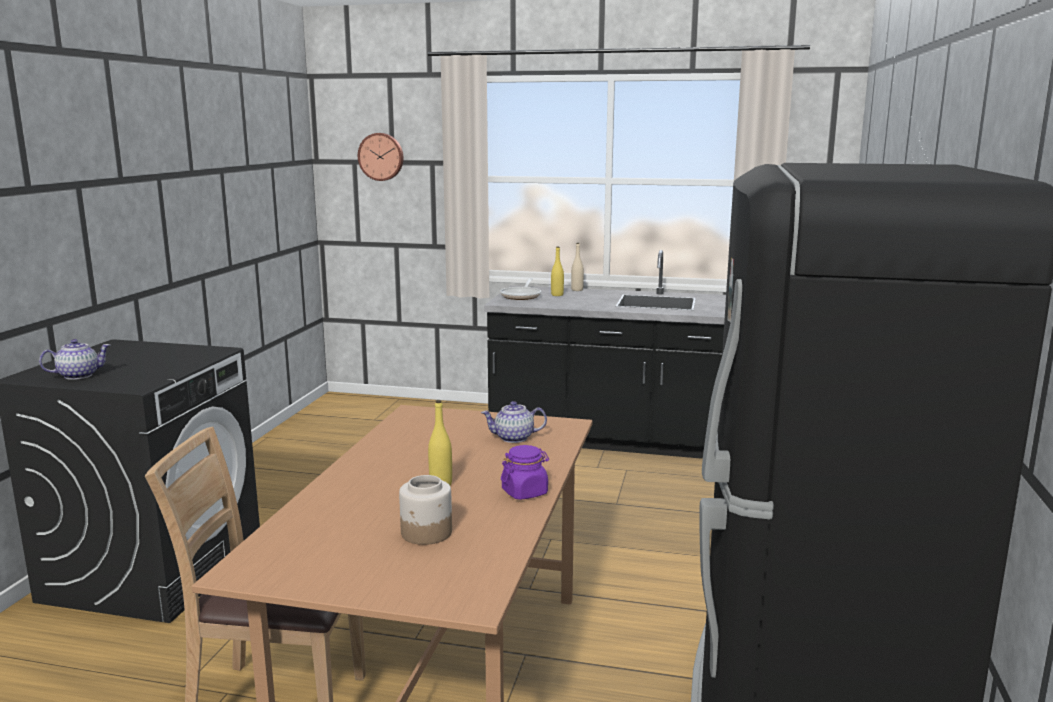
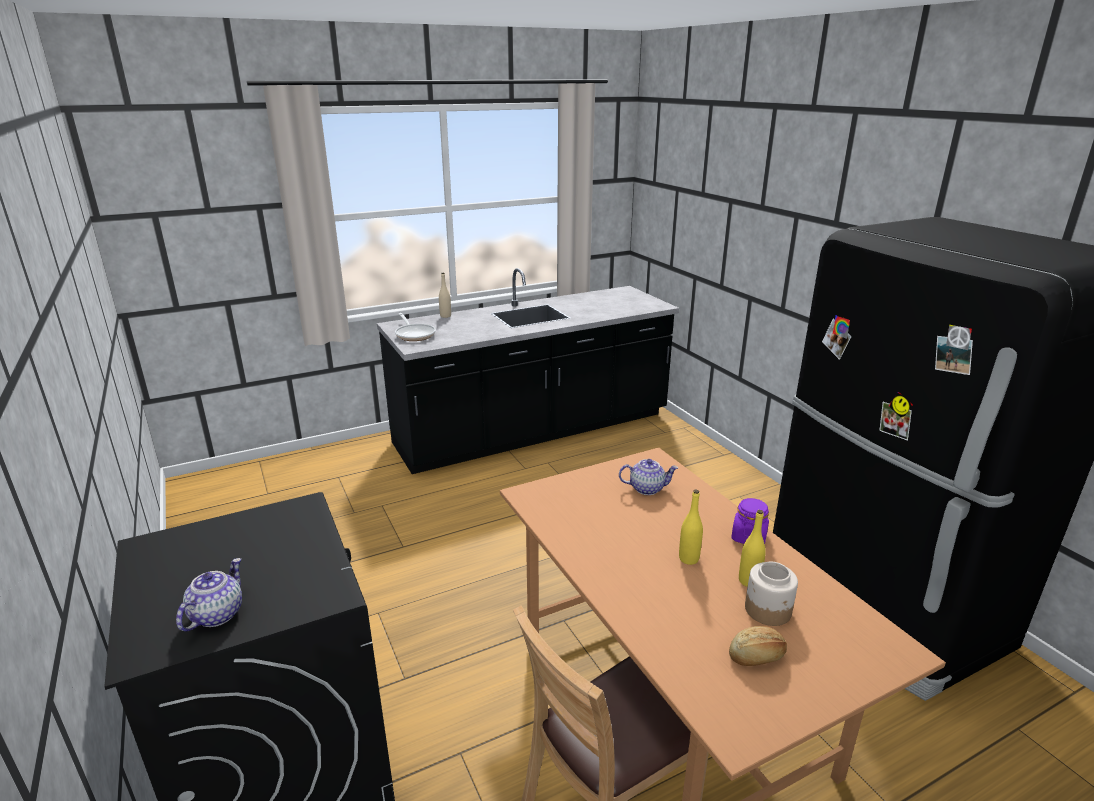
camera: 40 degrees left, 10 degrees up
wall clock [358,133,404,181] -> none
teapot [481,401,547,443] -> teapot turned 135 degrees counterclockwise [619,459,678,495]
yellow bottle [551,247,564,296] -> yellow bottle moved to [739,510,766,587]
none -> bread [729,626,787,666]

